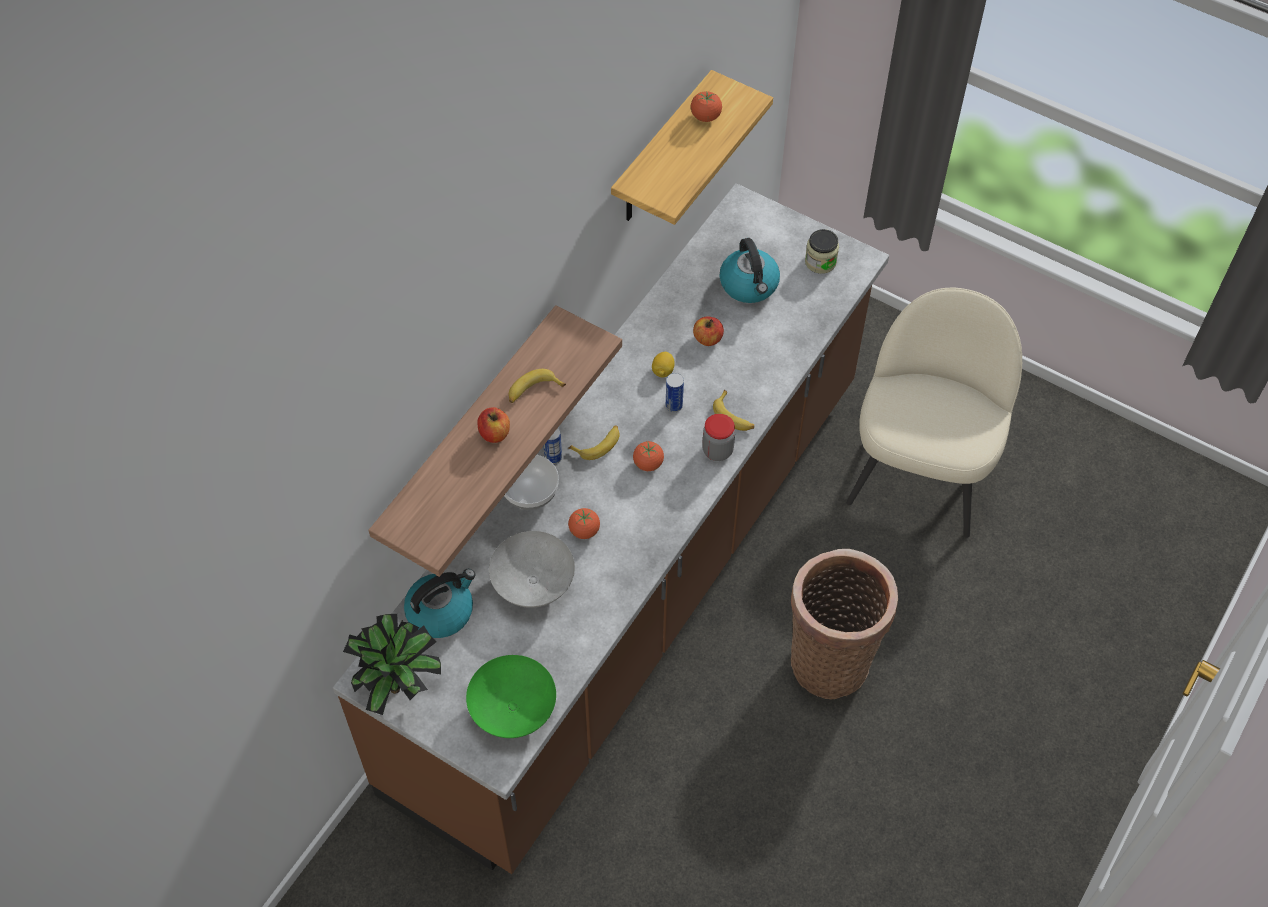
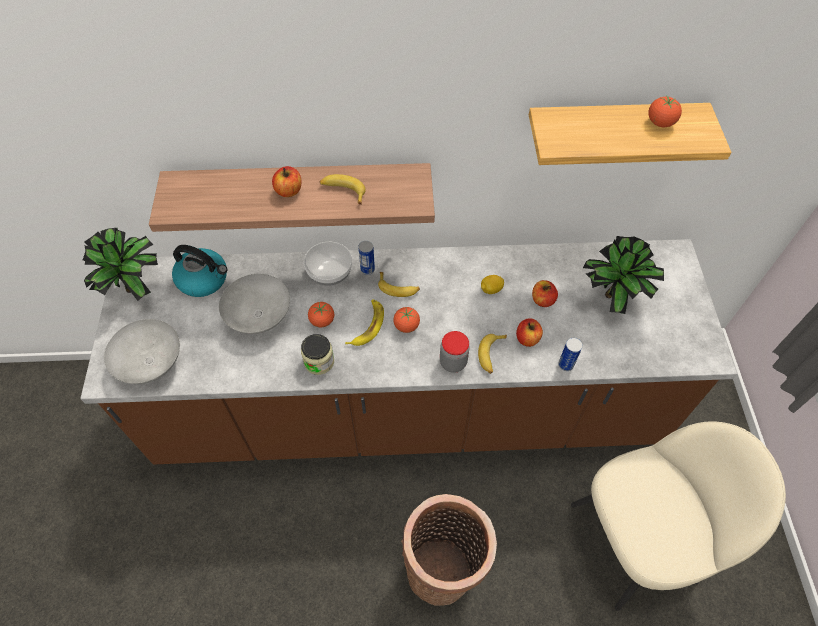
camera: 55 degrees right, 0 degrees up
green bowl [466,655,556,738] -> grey bowl [104,319,180,384]
can [666,373,684,412] -> can moved to [558,338,583,371]
kettle [720,238,780,303] -> potted plant [583,236,664,314]
jar [805,229,839,274] -> jar moved to [301,334,334,375]
none -> banana [345,299,384,346]
none -> apple [516,319,543,347]

